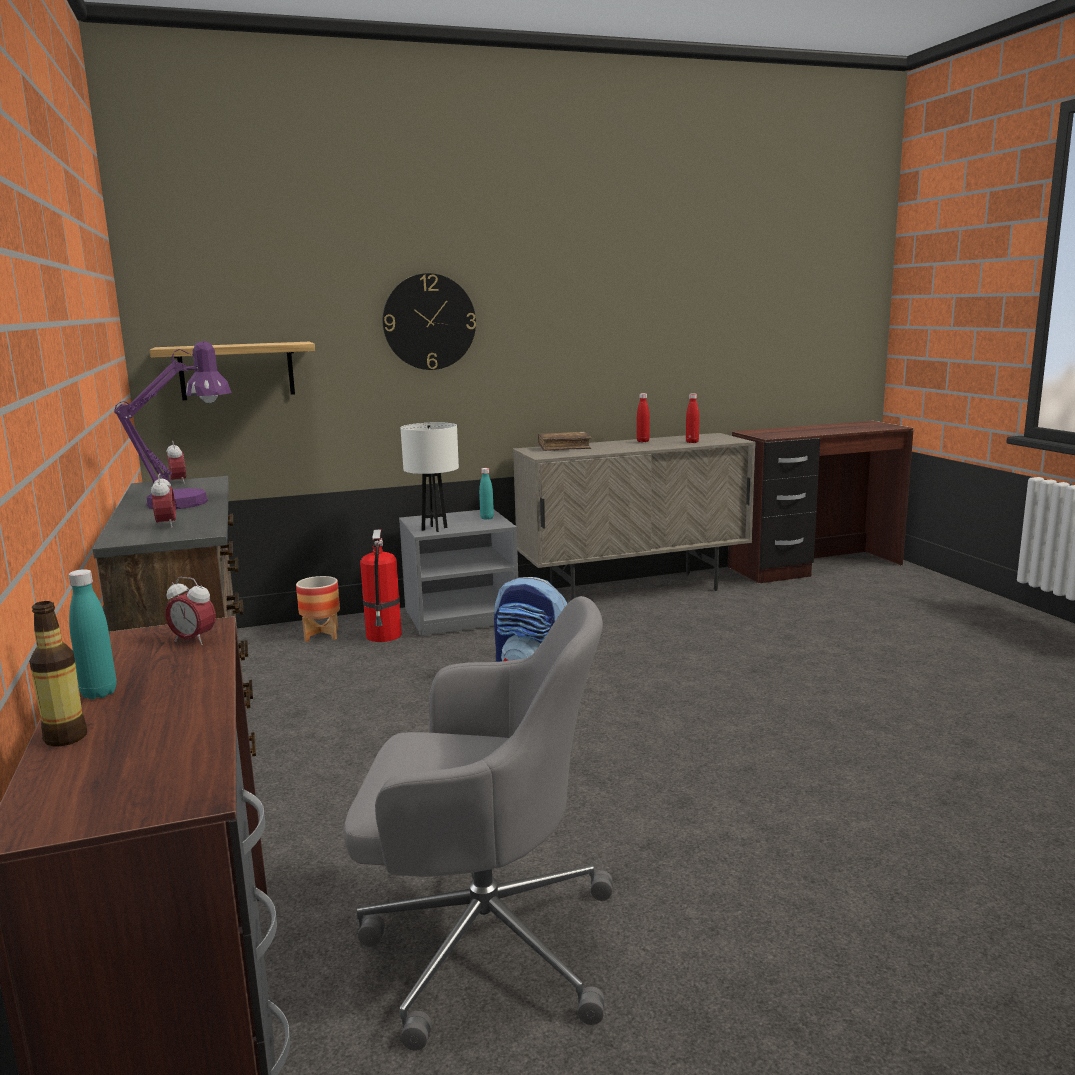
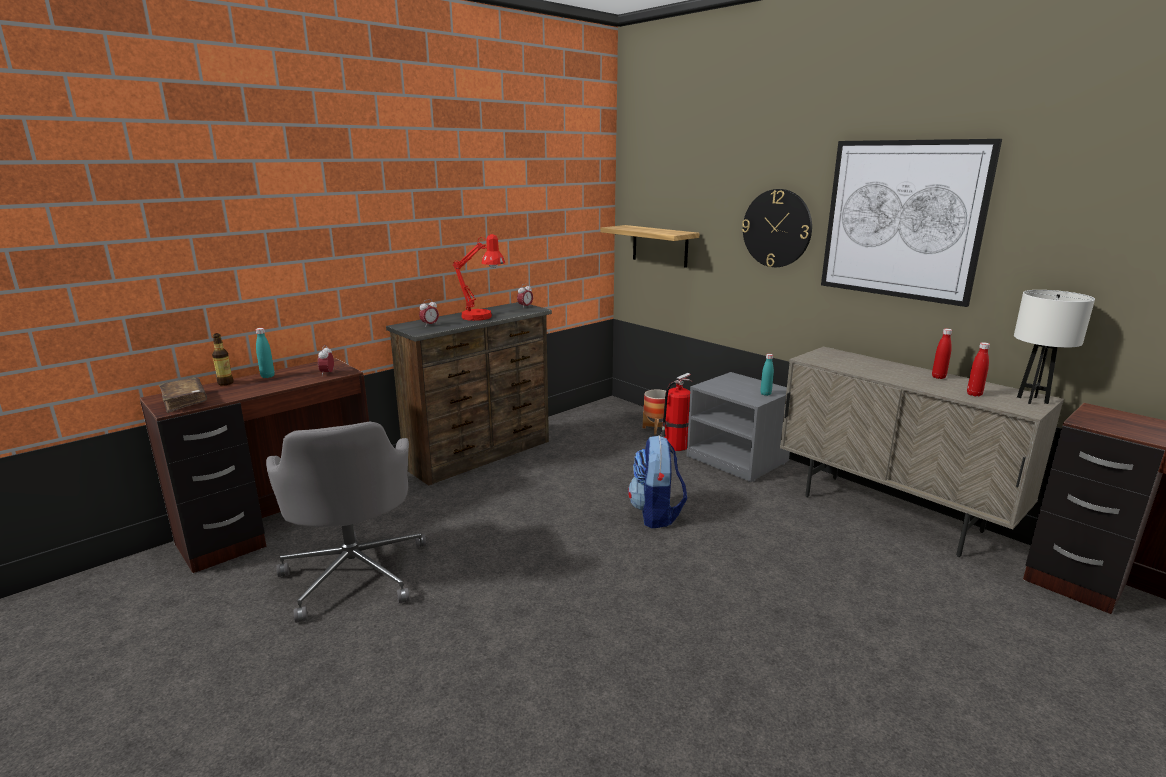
camera: 65 degrees right, 5 degrees up
purple table lamp [114,341,232,509] -> red table lamp [453,234,505,321]
white table lamp [400,422,459,532] -> white table lamp moved to [1014,290,1095,404]
brown book [538,432,592,451] -> brown book moved to [159,377,207,413]
none -> picture [821,139,1002,307]

